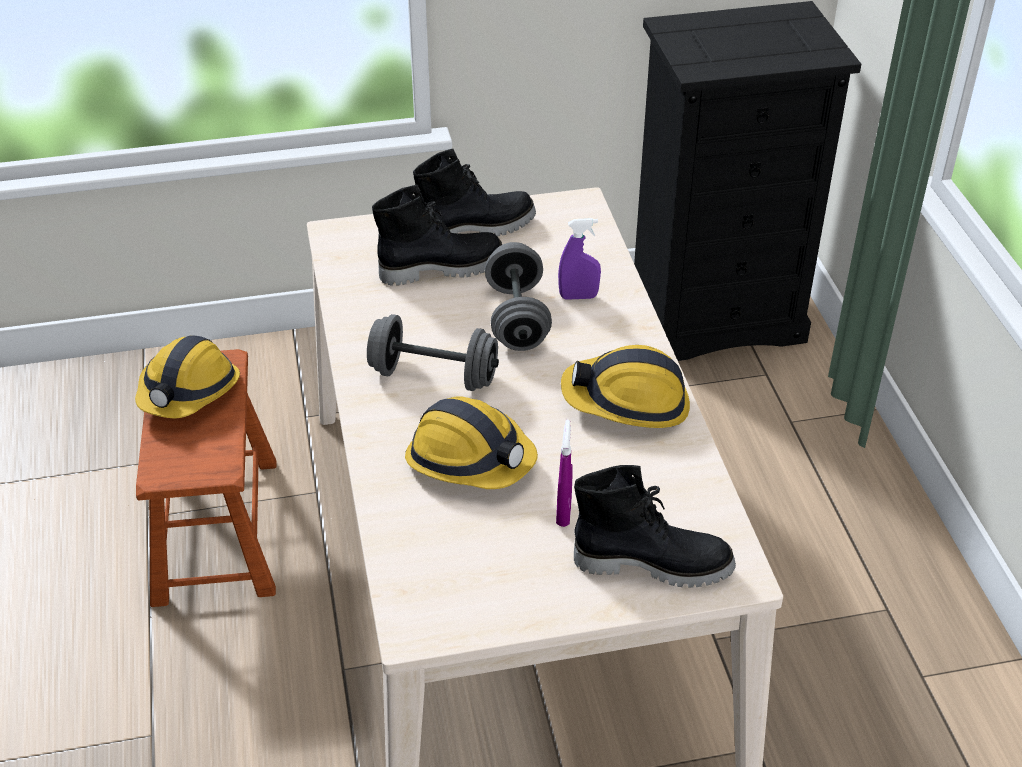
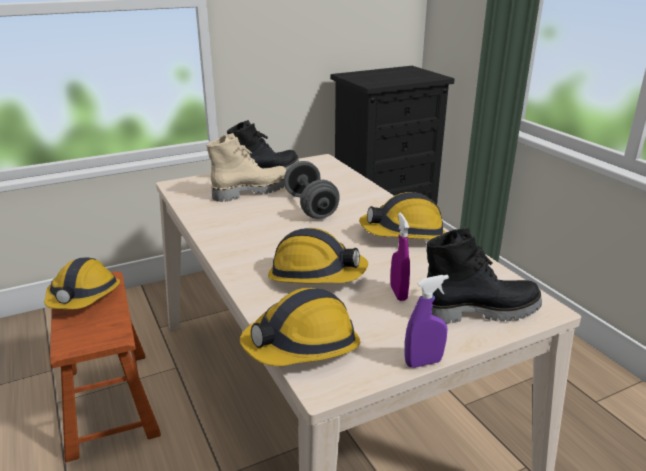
camera: 15 degrees left, 15 degrees down
grey dumbbell [367,314,499,391] -> none
black boot [372,185,502,286] -> beige boot [206,133,286,202]
purple spray bottle [558,218,601,300] -> purple spray bottle moved to [404,275,449,368]
none -> hard hat [240,288,360,366]

